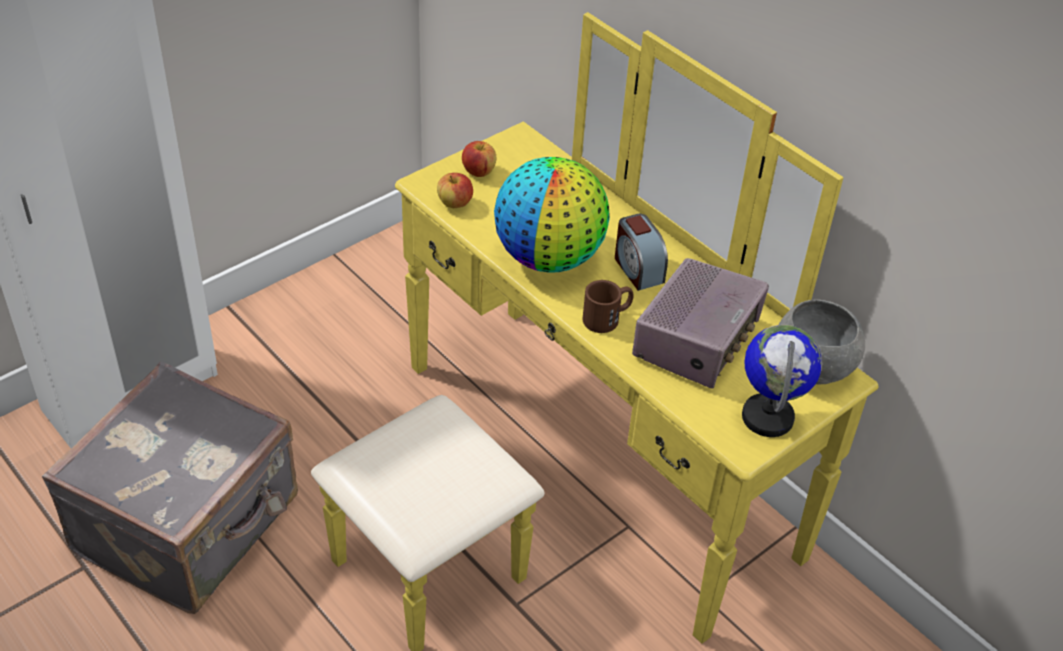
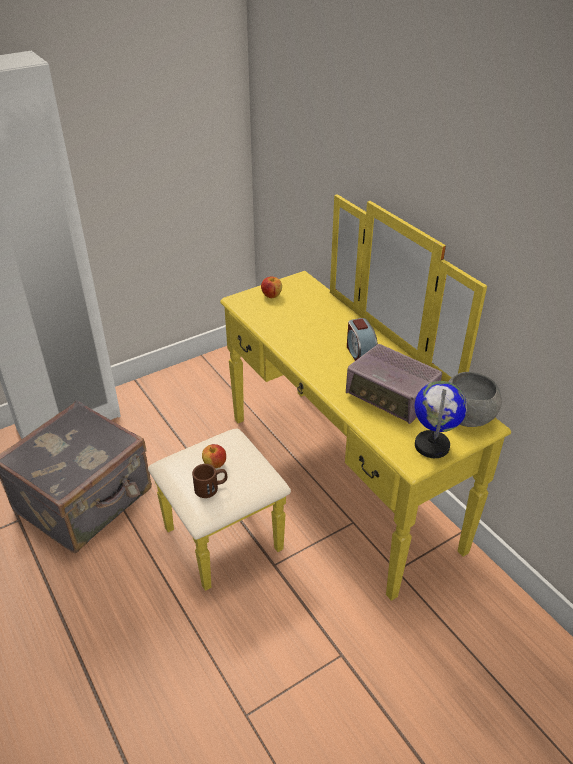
camera: 10 degrees right, 5 degrees down
apple [437,173,473,208] -> apple moved to [202,444,226,468]
globe [494,157,610,273] -> none
brown mug [583,280,634,333] -> brown mug moved to [192,464,227,498]
radio [632,258,769,388] -> radio turned 90 degrees clockwise [346,344,442,424]

